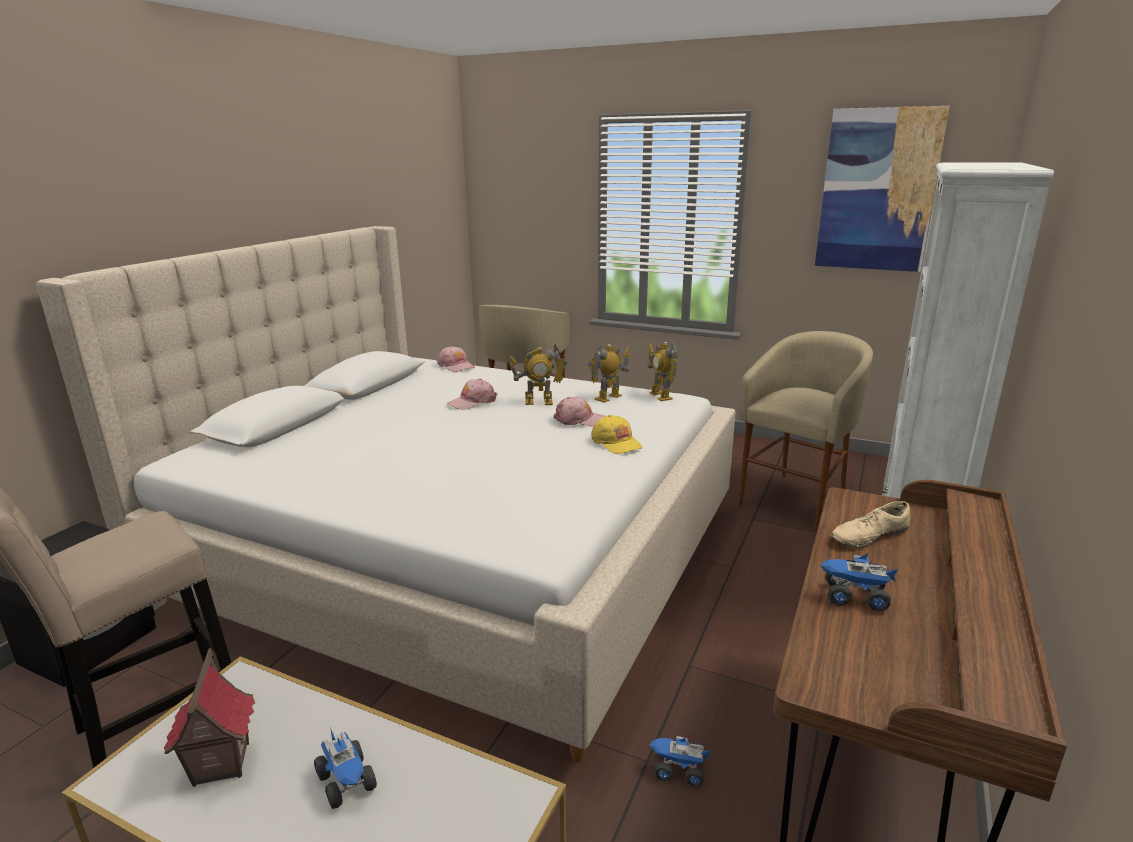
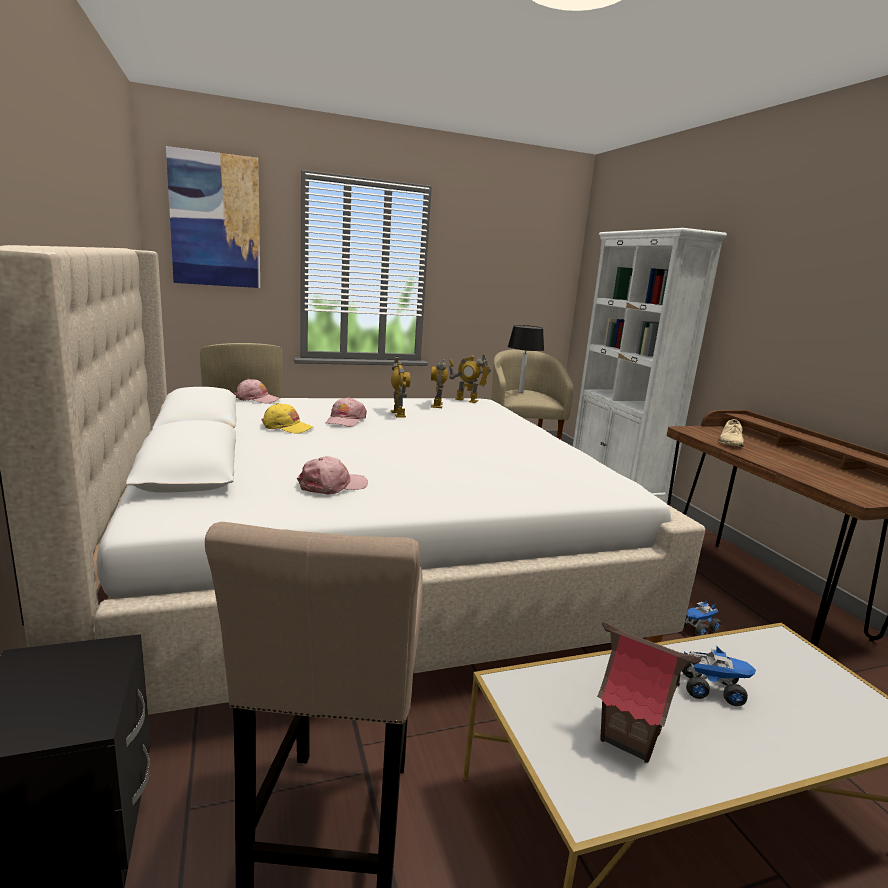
camera: 45 degrees left, 5 degrees down
toy robot [509,343,567,405] -> toy robot turned 60 degrees counterclockwise [391,356,411,418]
pink cap [554,397,606,427] -> pink cap moved to [297,456,368,495]
yellow cap [591,415,643,454] -> yellow cap moved to [261,403,313,434]
picture [815,106,950,272] -> picture moved to [166,146,260,288]
toy truck [821,553,898,611] -> none
none -> black table lamp [508,325,544,393]

